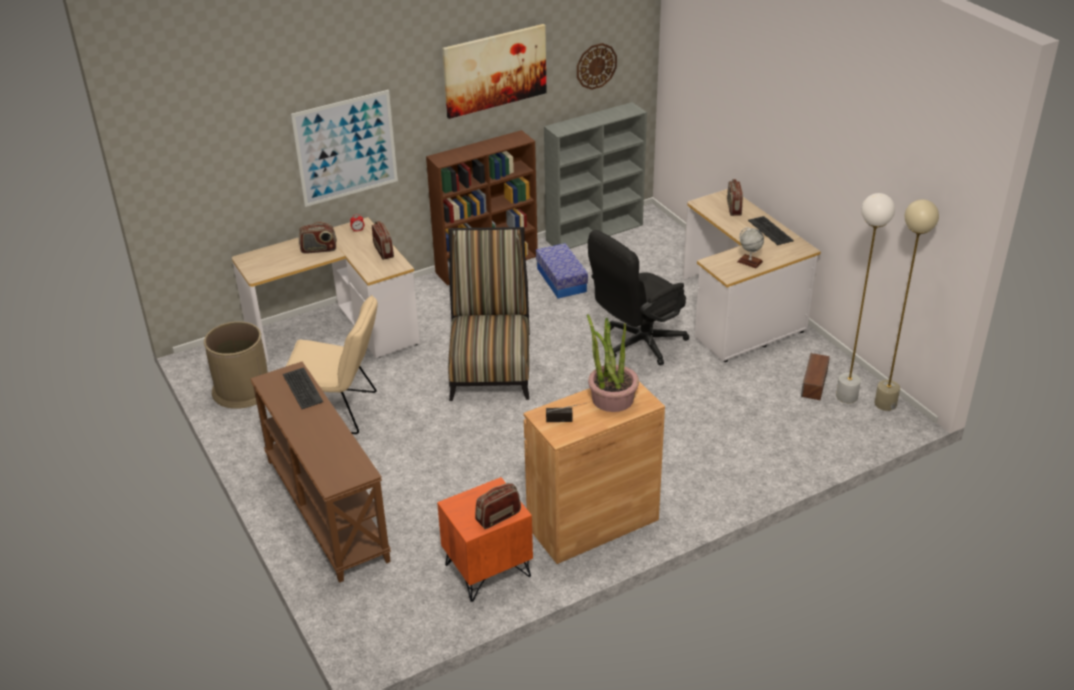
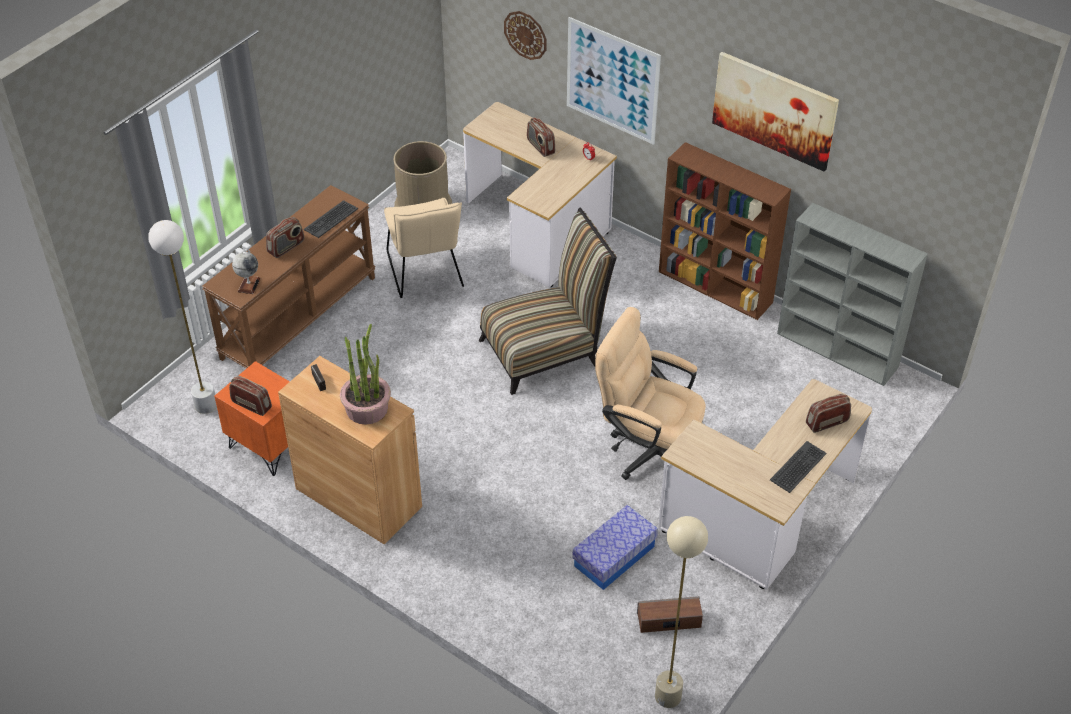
camera: 65 degrees right, 10 degrees up
radio [372,221,394,260] -> radio moved to [266,217,304,258]
storage box [536,243,588,298] -> storage box moved to [572,505,658,590]
wall clock [577,43,617,90] -> wall clock moved to [504,11,546,60]
black office chair [588,230,689,365] -> beige office chair [595,307,706,480]
globe [737,227,764,268] -> globe moved to [232,249,261,294]
white floor lamp [836,193,895,403] -> white floor lamp moved to [148,220,217,414]

